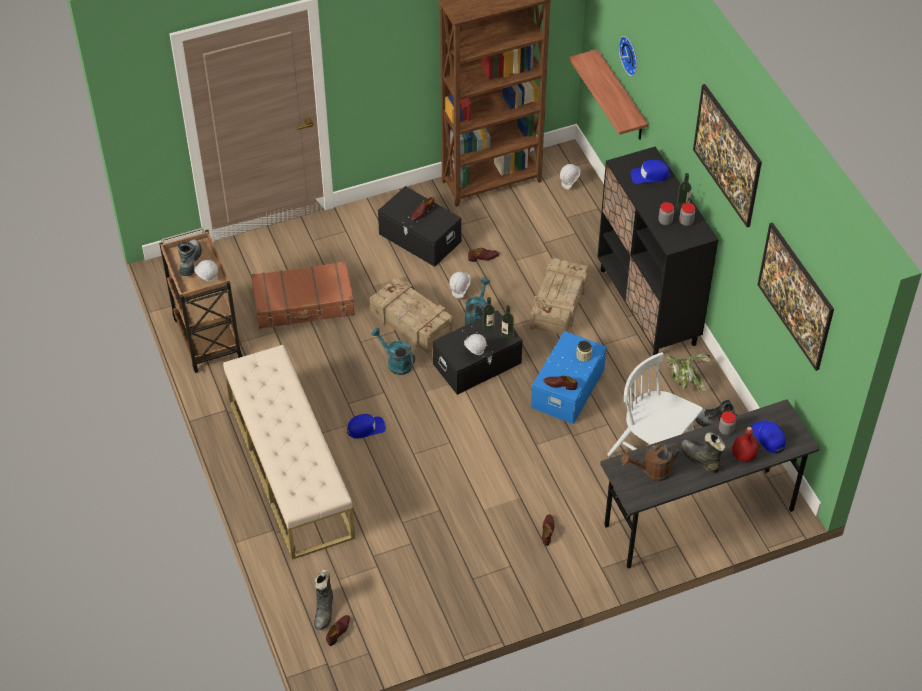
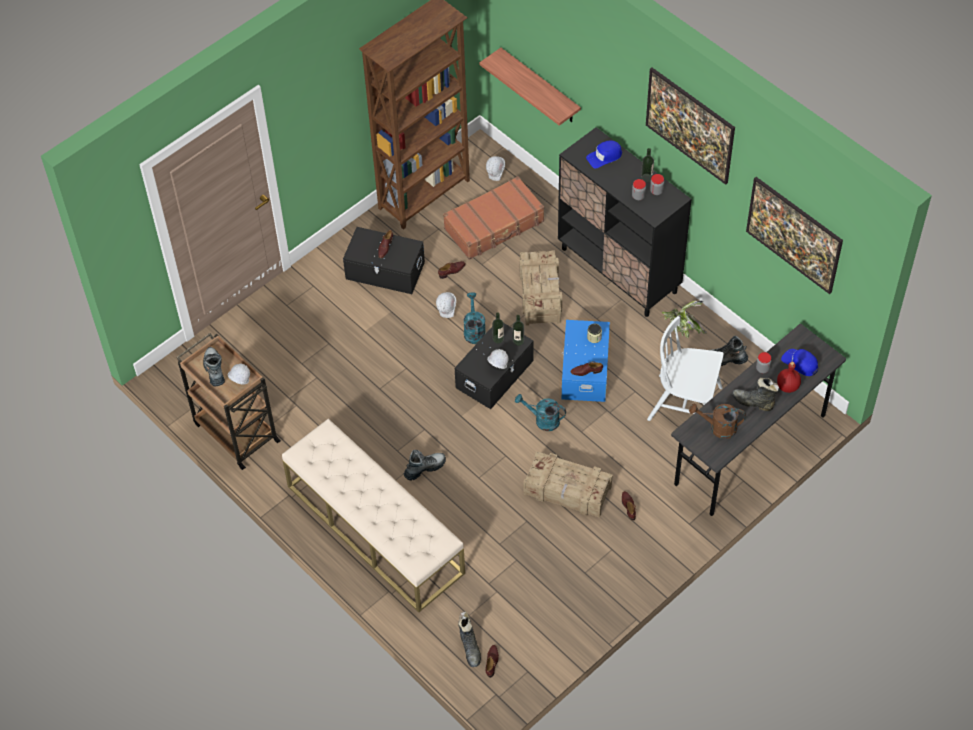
camera: 20 degrees left, 5 degrees up
brown suitcase [251,261,355,329] -> brown suitcase moved to [443,176,544,260]
blue cap [347,414,386,439] -> boot [403,450,446,480]
crate [370,277,454,353] -> crate moved to [523,452,613,518]
turquoise watering can [371,328,415,375] -> turquoise watering can moved to [515,394,566,431]
wall clock [619,36,637,76] -> none
brown watering can [621,443,680,481] -> brown watering can turned 45 degrees clockwise [689,403,746,439]

